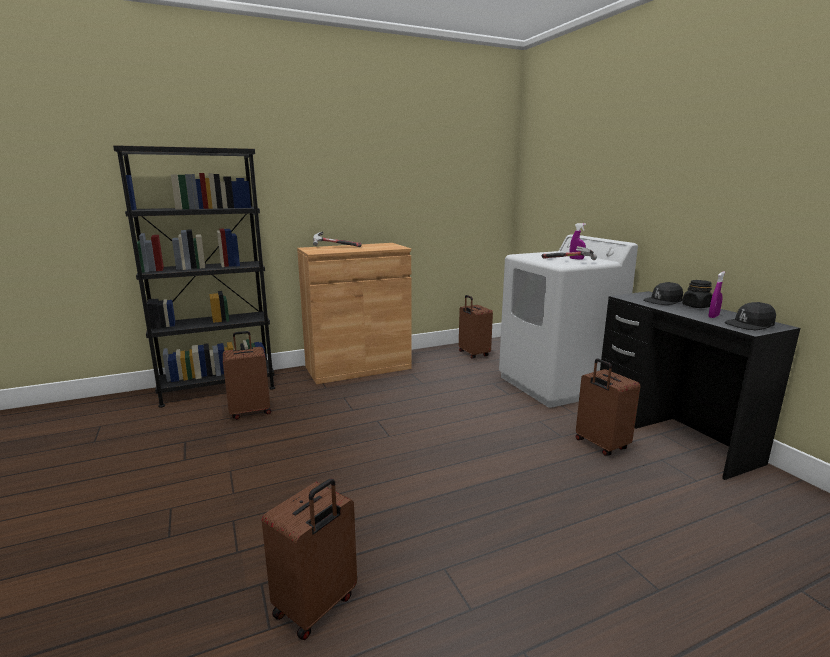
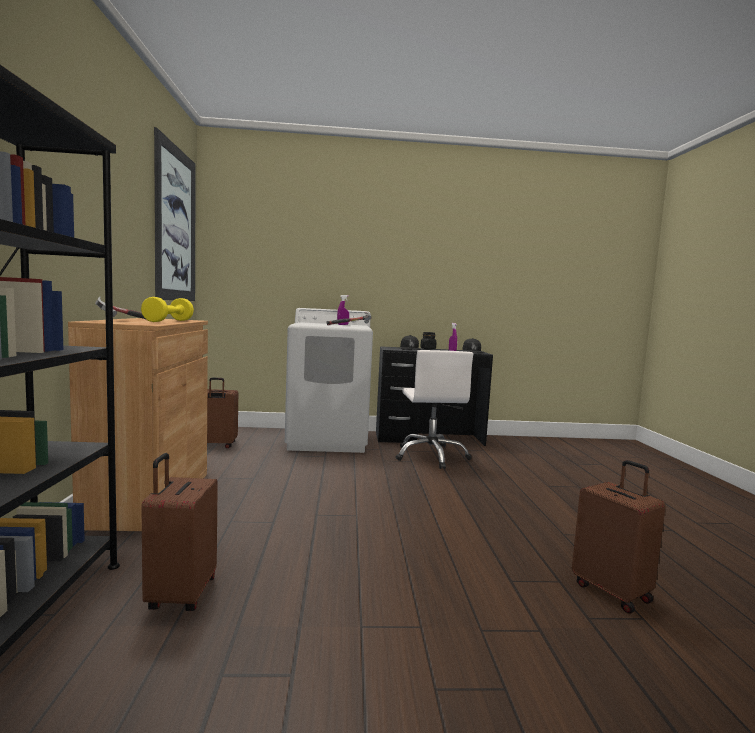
camera: 70 degrees left, 10 degrees down
brown suitcase [576,359,640,456] -> white office chair [396,350,473,469]
none -> yellow dumbbell [141,297,194,322]
none -> picture [154,127,196,301]

